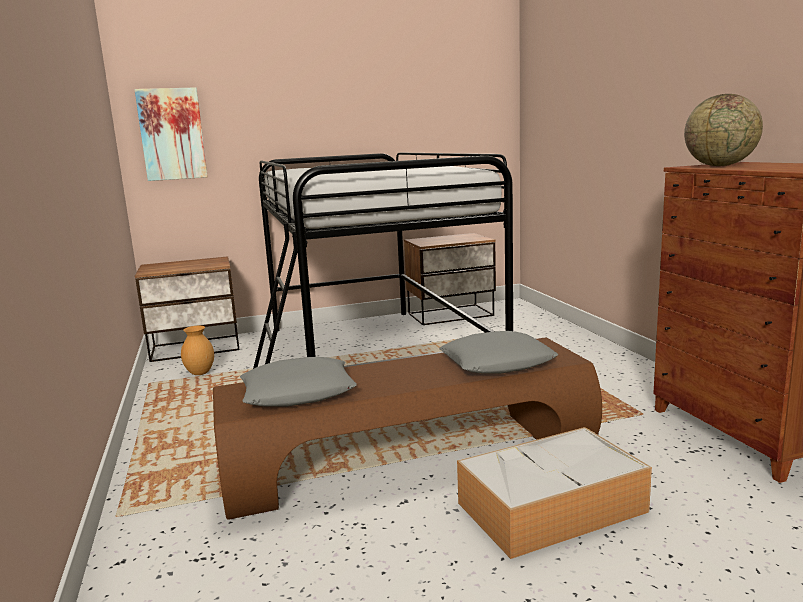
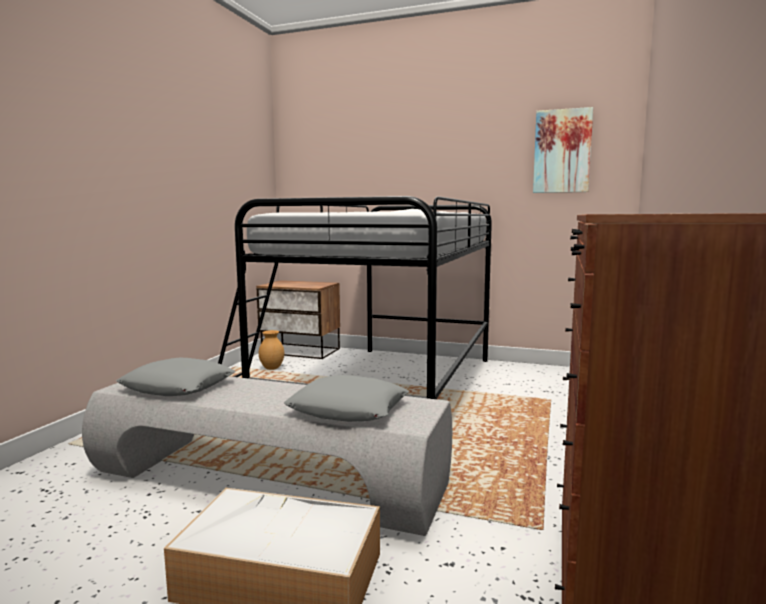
camera: 35 degrees right, 5 degrees down
picture [134,87,208,181] -> picture moved to [533,107,593,193]
brown bench [213,337,602,520] -> grey bench [82,376,452,536]
nightstand [404,233,496,325] -> none
globe [684,94,763,166] -> none

